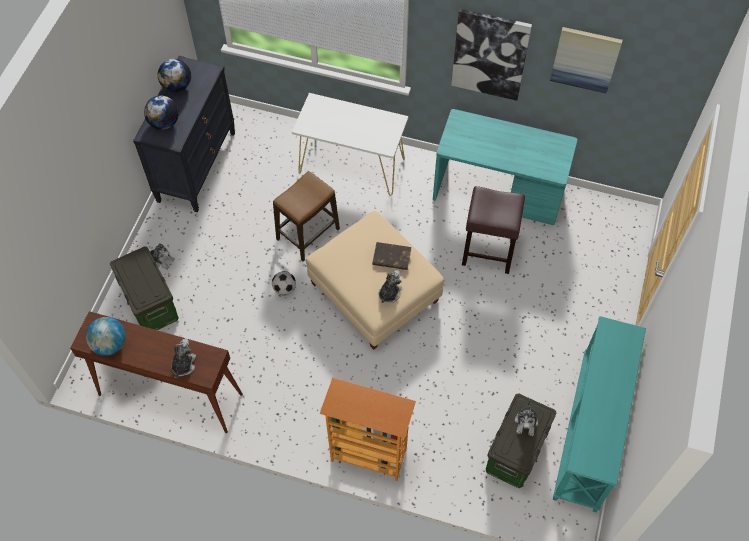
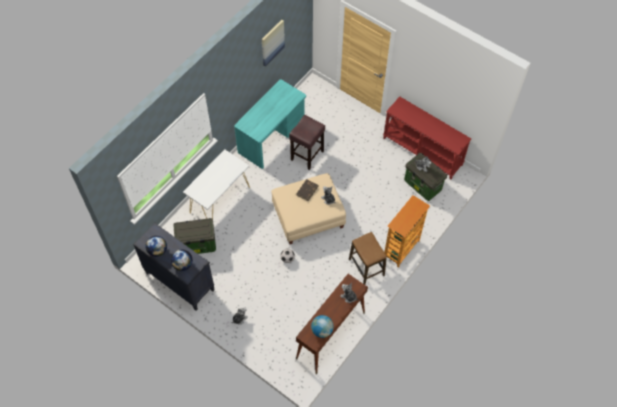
camera: 70 degrees left, 0 degrees up
storage box [110,247,178,330] -> storage box moved to [173,218,216,254]
stool [273,171,340,261] -> stool moved to [349,232,387,285]
picture [451,9,532,101] -> none
turquoise console table [553,316,646,512] -> red console table [383,97,471,179]

